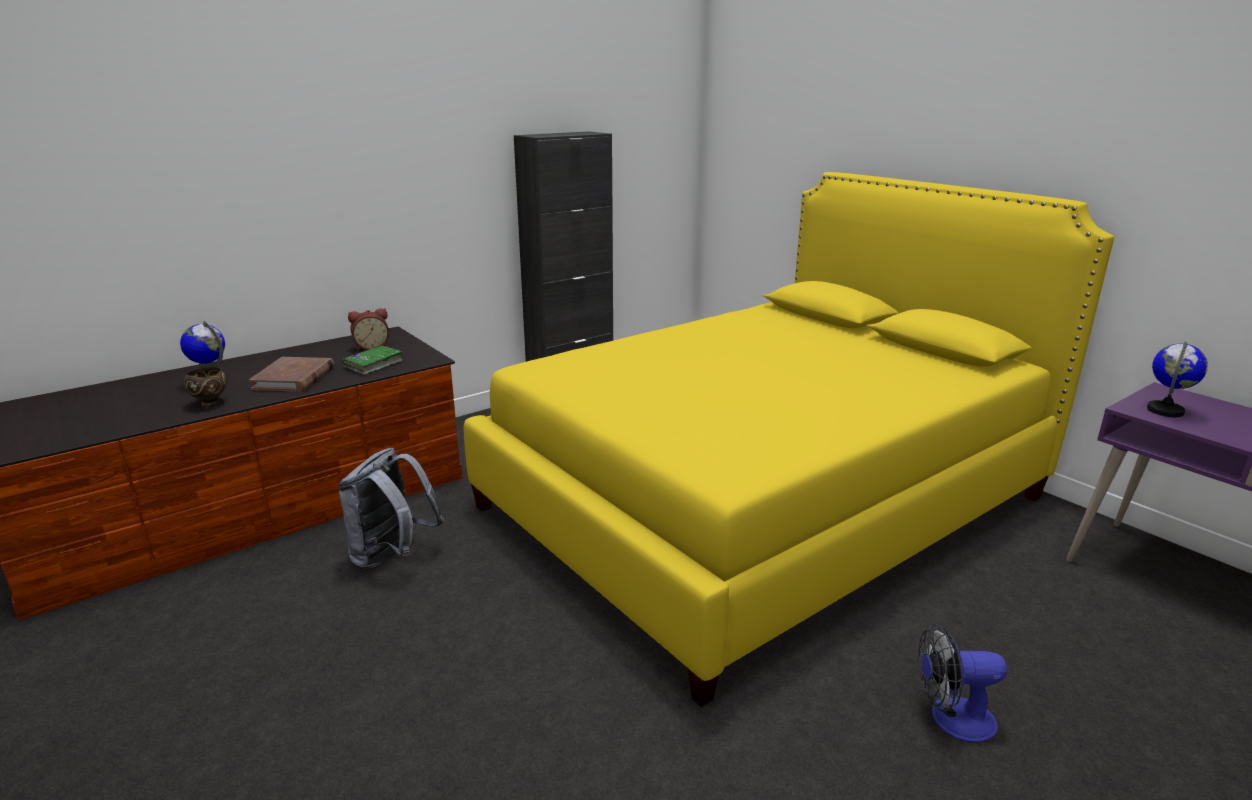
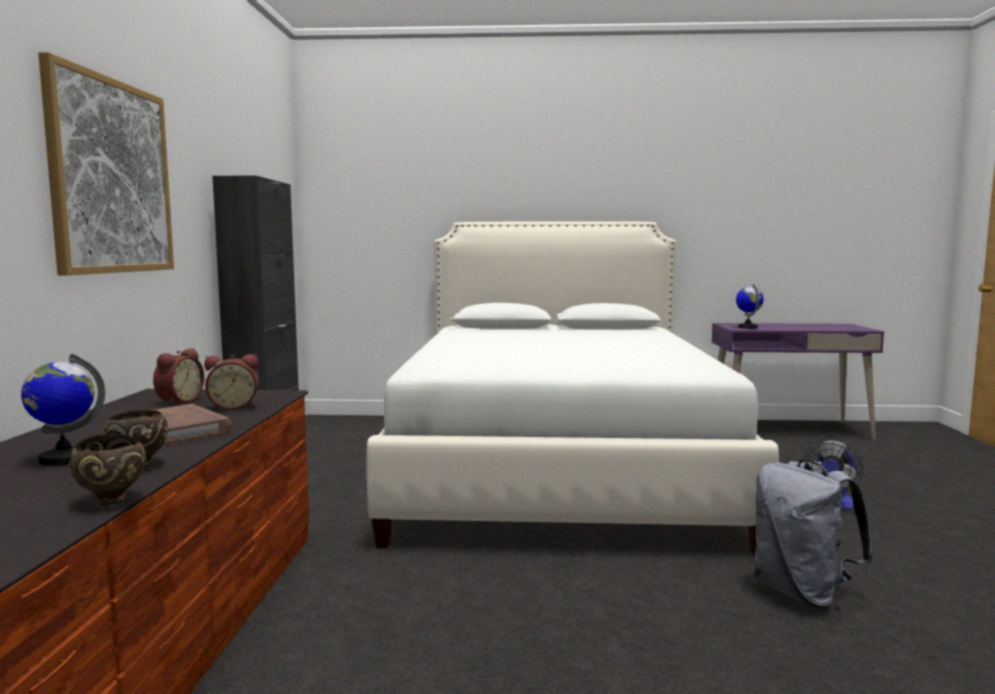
camera: 50 degrees left, 15 degrees down
grey backpack [339,448,444,570] -> grey backpack moved to [754,460,873,609]
green book [342,346,404,375] -> alarm clock [204,354,259,410]
yellow bed [464,172,1114,707] -> white bed [366,221,779,555]
none -> picture [38,52,174,275]
none -> brown bowl [69,435,146,505]

